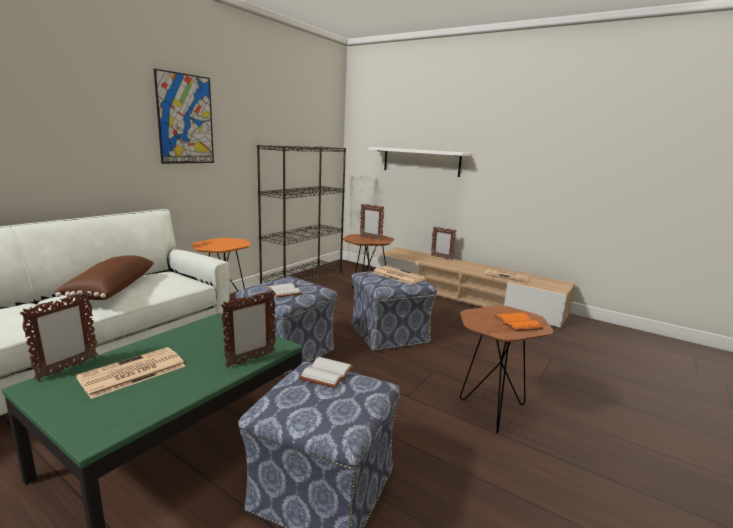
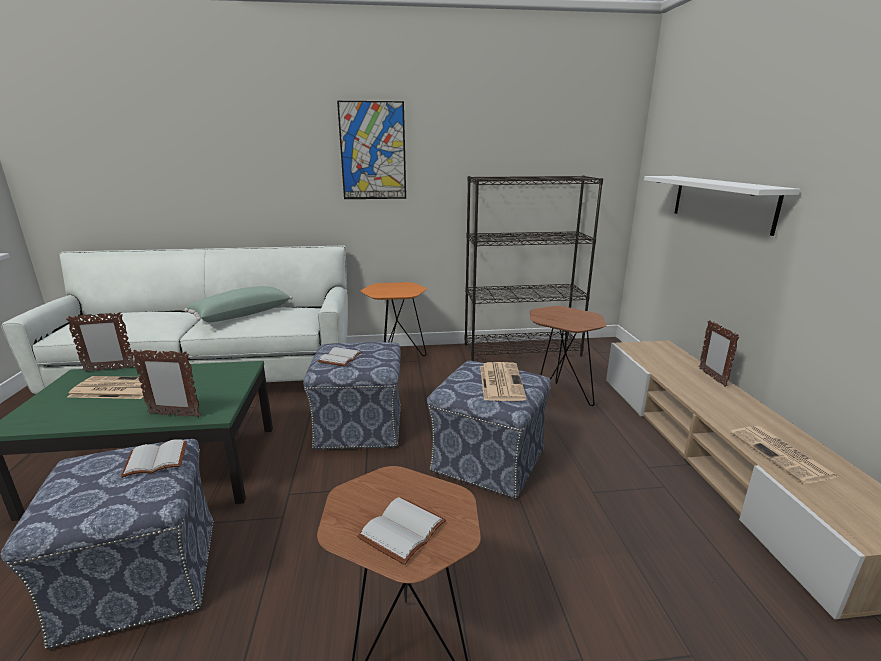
camera: 50 degrees right, 5 degrees up
brown pillow [54,255,154,300] -> green pillow [184,286,293,322]
picture frame [360,204,384,240] -> none
orange book [494,313,543,331] -> white book [357,497,446,565]

